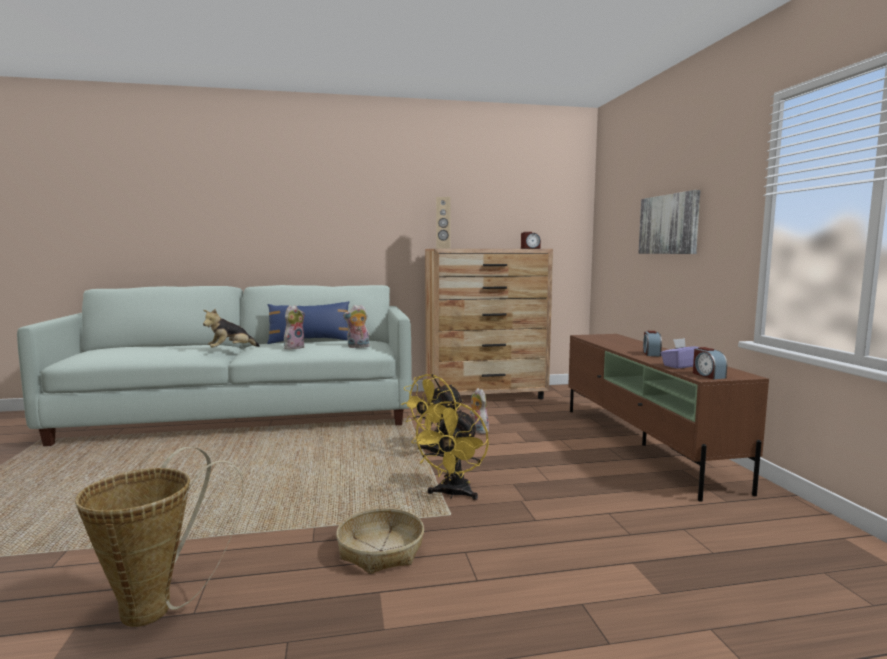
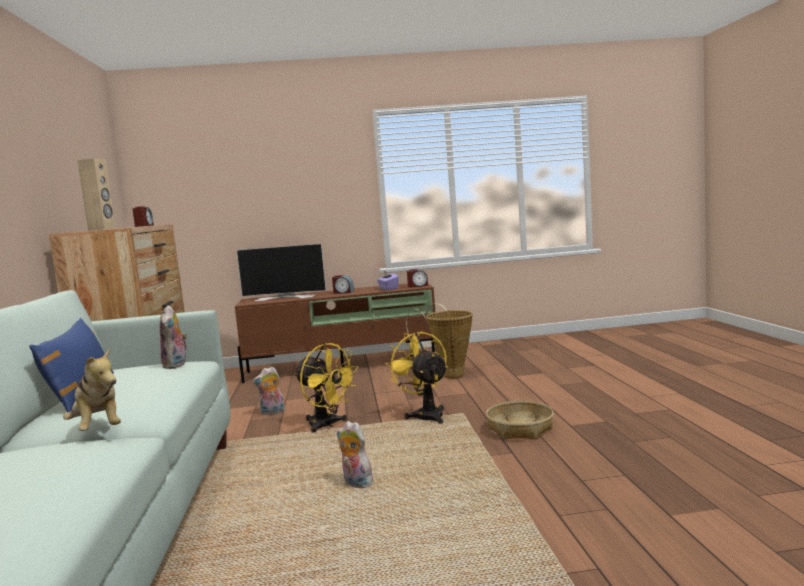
camera: 85 degrees left, 0 degrees up
basket [75,446,243,627] -> basket moved to [406,303,473,379]
plush toy [284,305,305,350] -> plush toy moved to [337,421,373,488]
yellow fan [411,401,489,500] -> yellow fan turned 135 degrees counterclockwise [386,331,448,424]
picture [639,190,700,254] -> none
none -> television [237,244,326,301]

